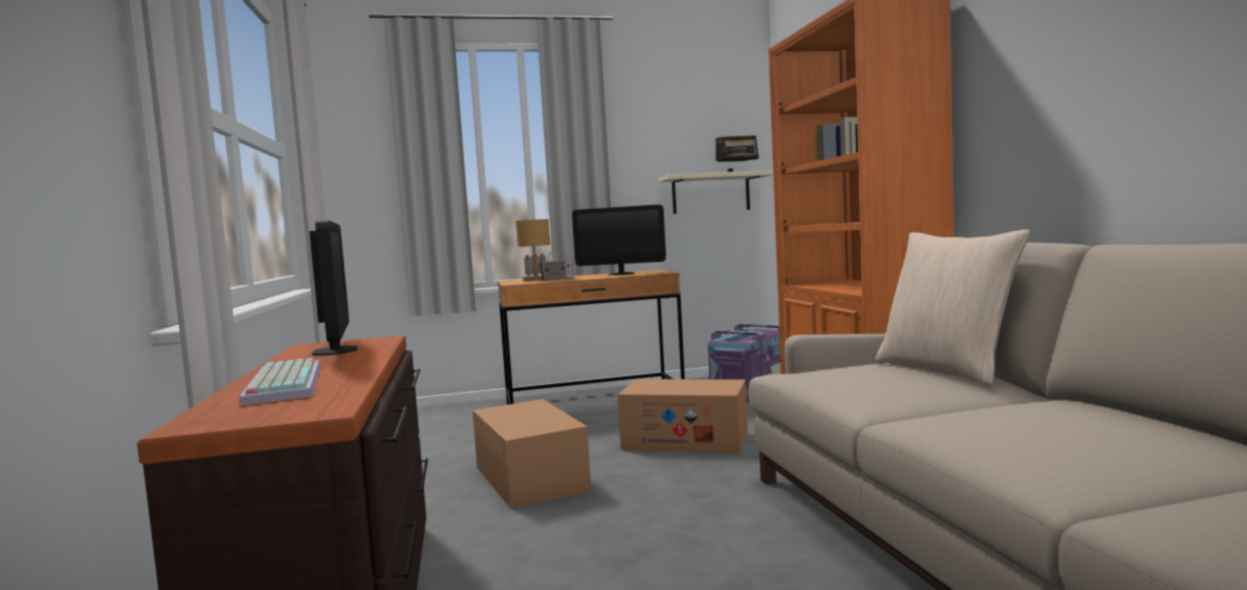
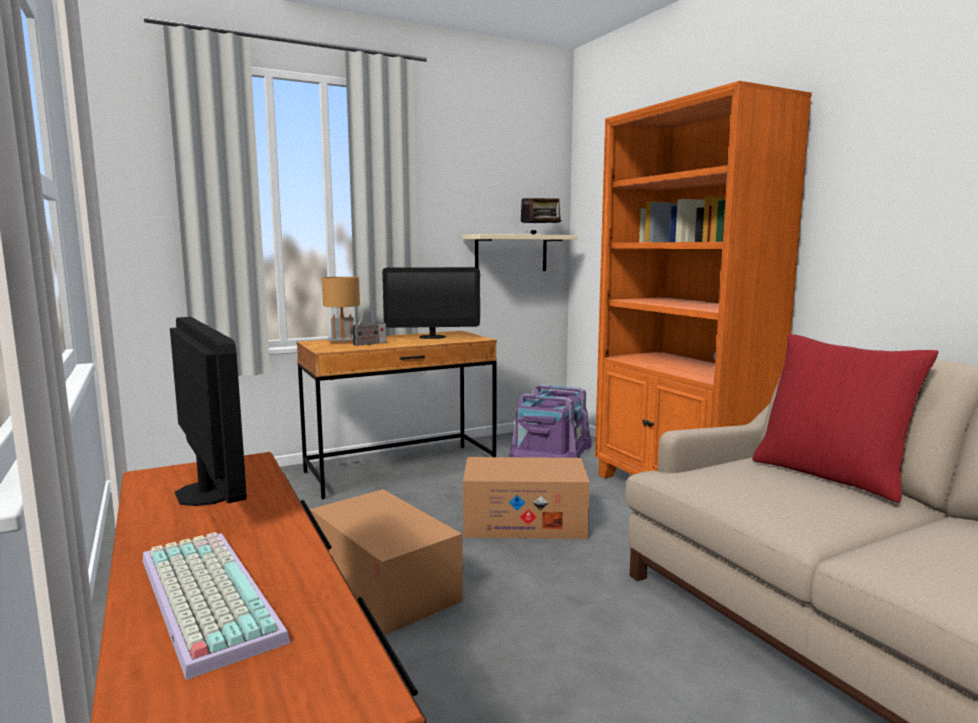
camera: 15 degrees left, 5 degrees up
beige pillow [875,230,1030,386] -> red pillow [752,334,939,503]

